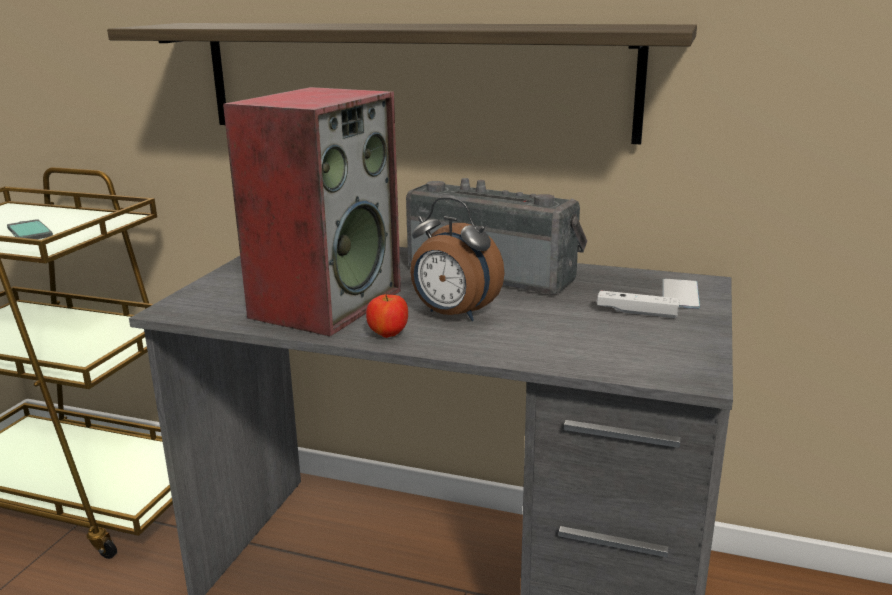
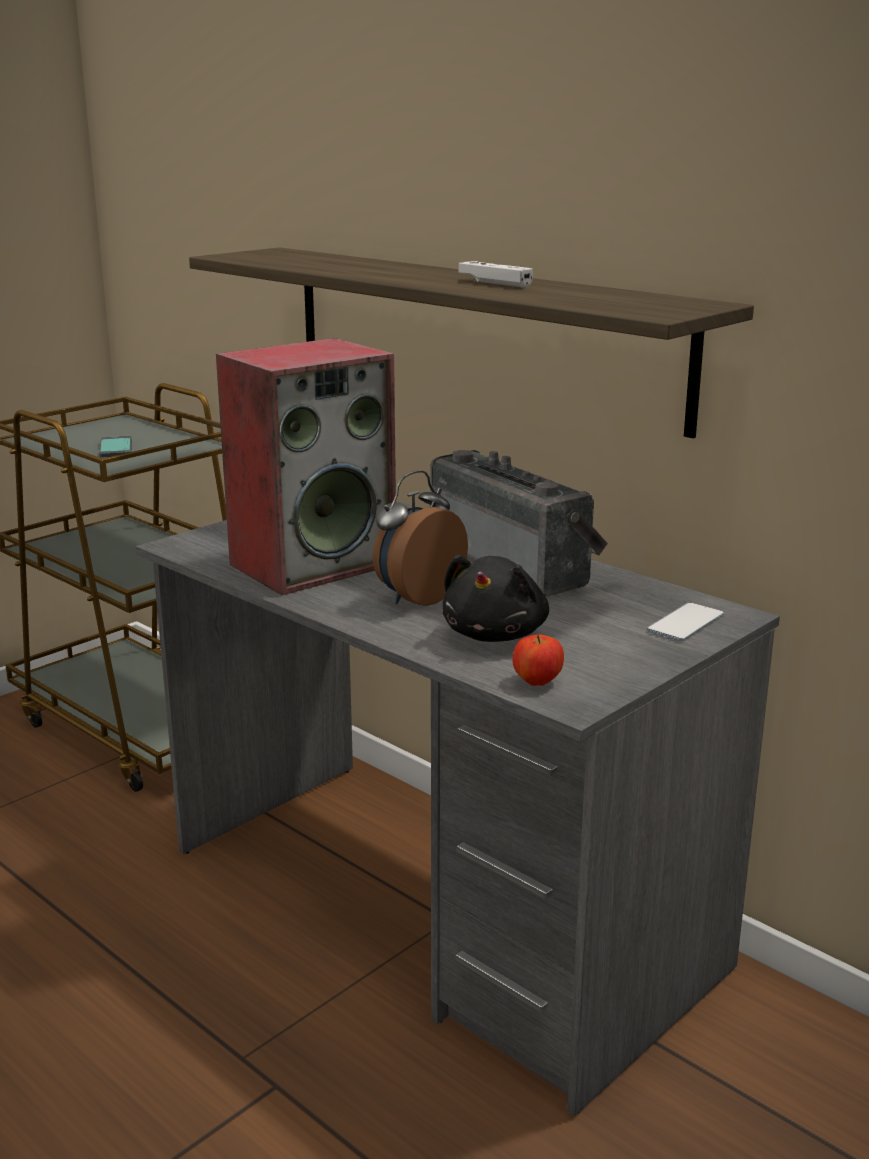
camera: 25 degrees right, 0 degrees up
apple [366,294,408,338] -> apple moved to [513,634,564,686]
alarm clock [410,197,505,321] -> alarm clock turned 75 degrees clockwise [373,470,468,606]
white game controller [597,290,680,318] -> white game controller moved to [458,261,533,287]
none -> black plush toy [443,555,549,642]

